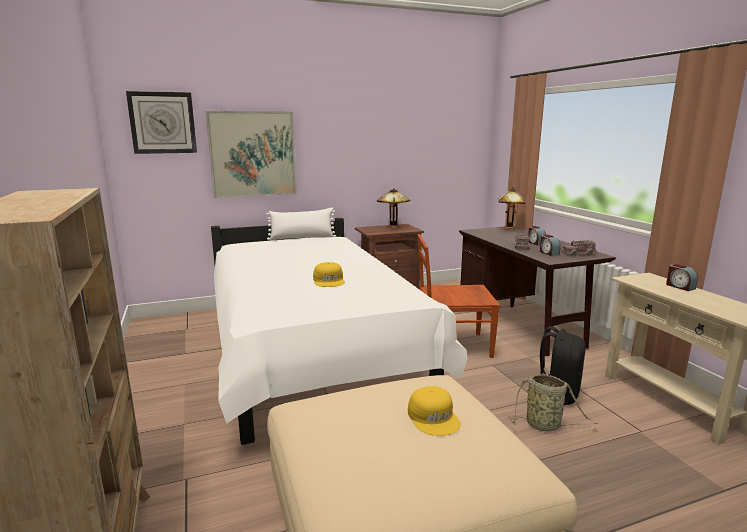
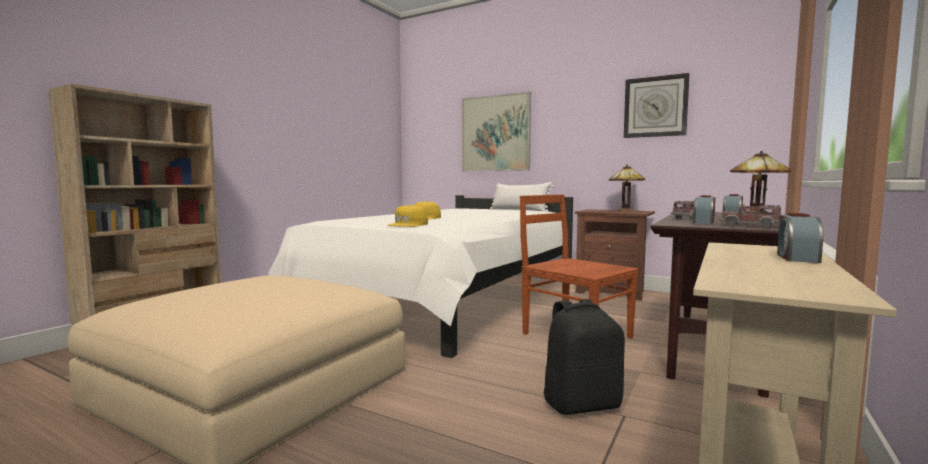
camera: 50 degrees right, 10 degrees down
wall clock [126,91,197,154] -> wall clock moved to [624,73,689,138]
yellow cap [408,386,460,436] -> yellow cap moved to [387,205,428,227]
basket [508,374,598,432] -> none

